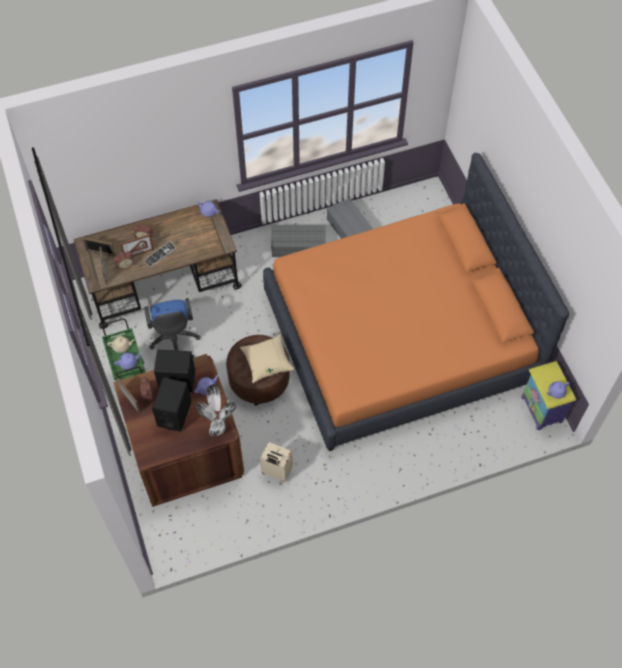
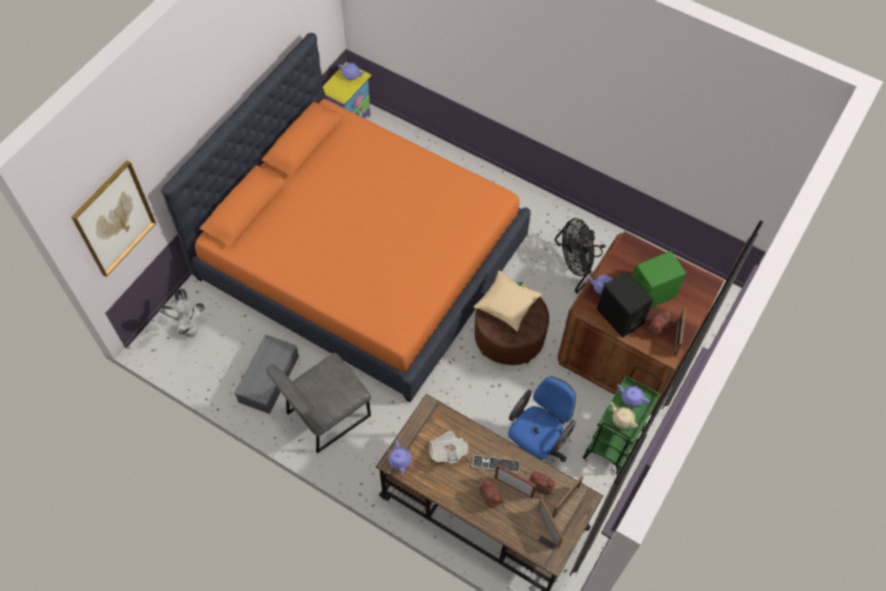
camera: 130 degrees left, 0 degrees up
black speaker [152,377,192,432] -> green speaker [632,251,686,308]
potted plant [196,384,236,436] -> potted plant moved to [158,289,205,338]
beige suitcase [260,442,293,482] -> black fan [555,218,606,294]
grey storage box [271,225,326,257] -> grey chair [266,353,371,453]
none -> picture [71,161,156,277]
none -> newspaper [429,431,469,464]

